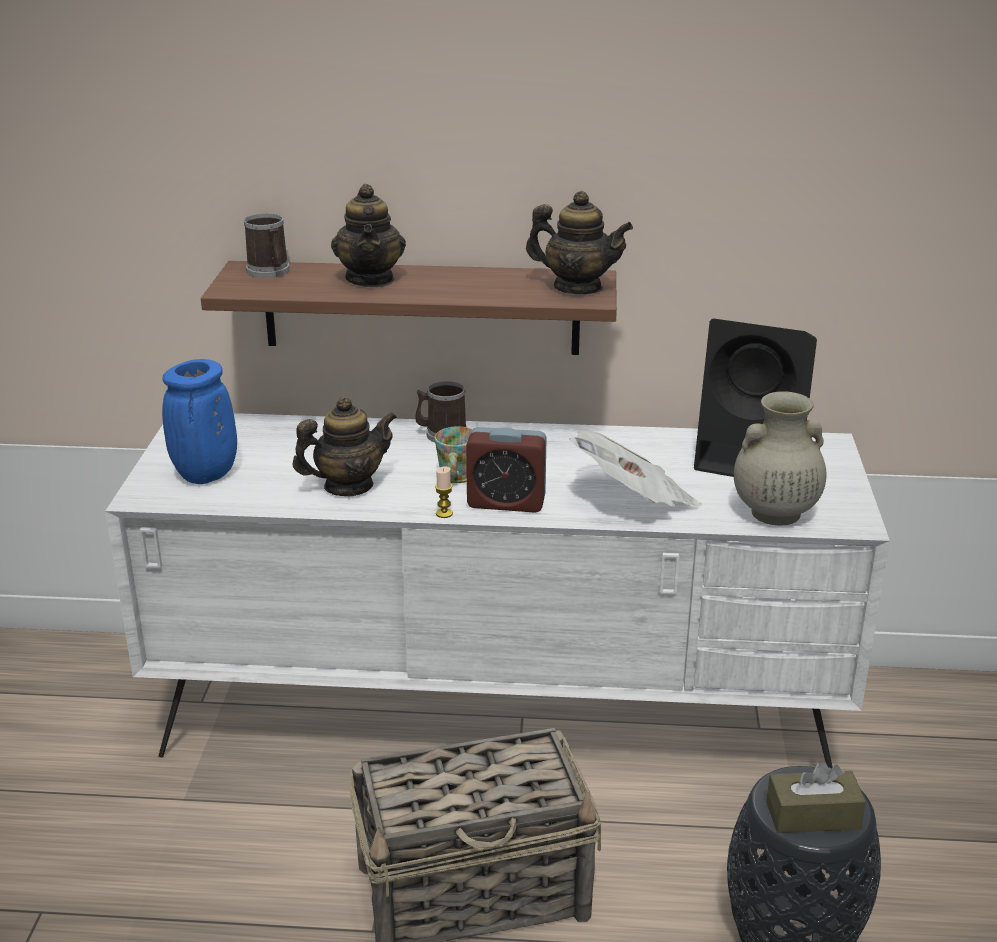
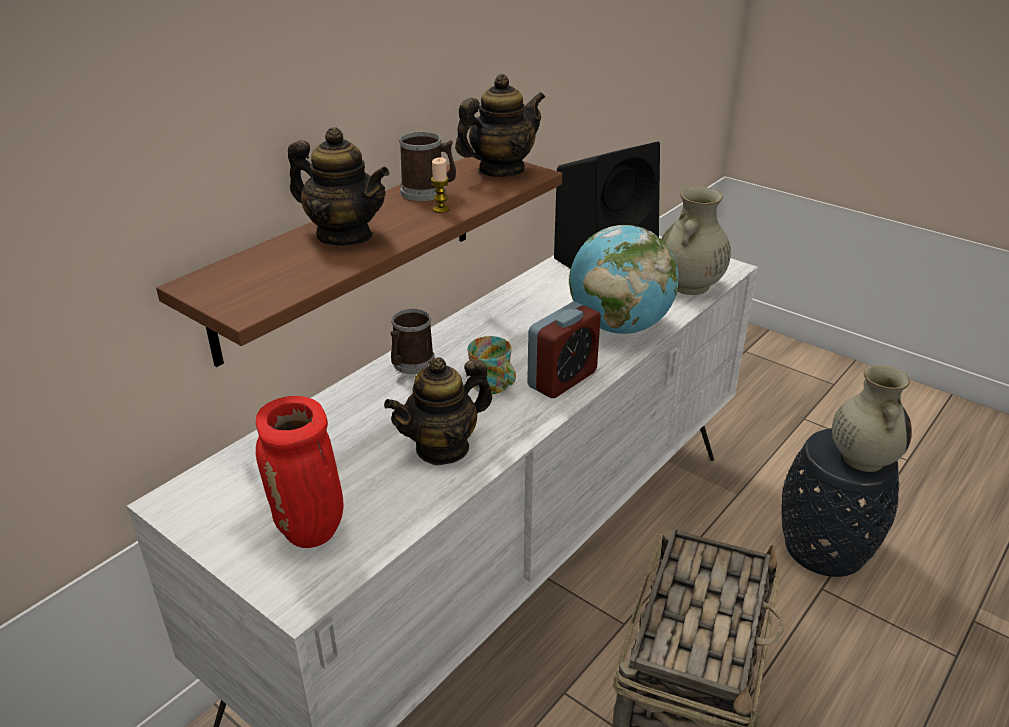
camera: 55 degrees left, 5 degrees up
blue vase [162,359,237,484] -> red vase [256,396,343,548]
mug [244,213,290,278] -> mug moved to [399,132,456,201]
teapot [292,396,397,496] -> teapot turned 135 degrees counterclockwise [384,357,492,466]
candle [435,467,453,518] -> candle moved to [431,157,450,213]
newspaper [569,431,702,507] -> globe [569,225,679,334]
brown tissue box [766,762,866,833] -> beige vase [832,365,912,472]

